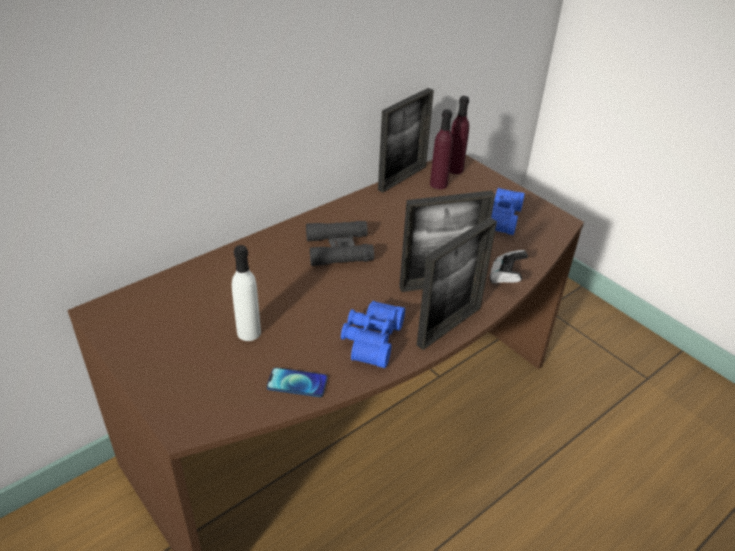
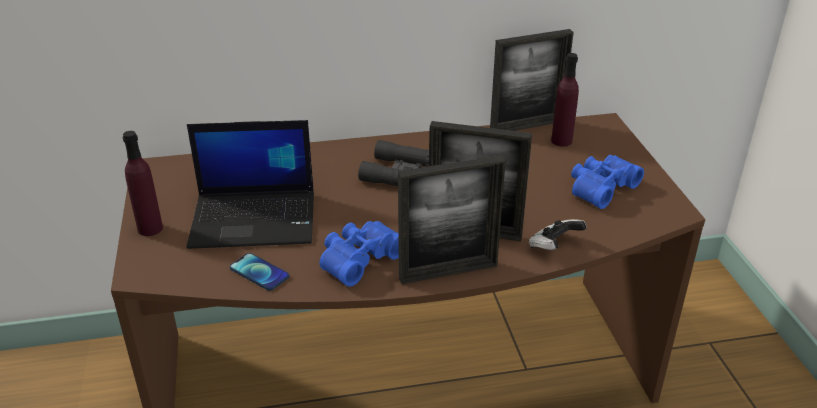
camera: 30 degrees right, 5 degrees down
white bottle [232,245,261,341] -> laptop [187,120,314,249]
purple bottle [449,96,469,174] -> purple bottle moved to [123,131,163,236]

